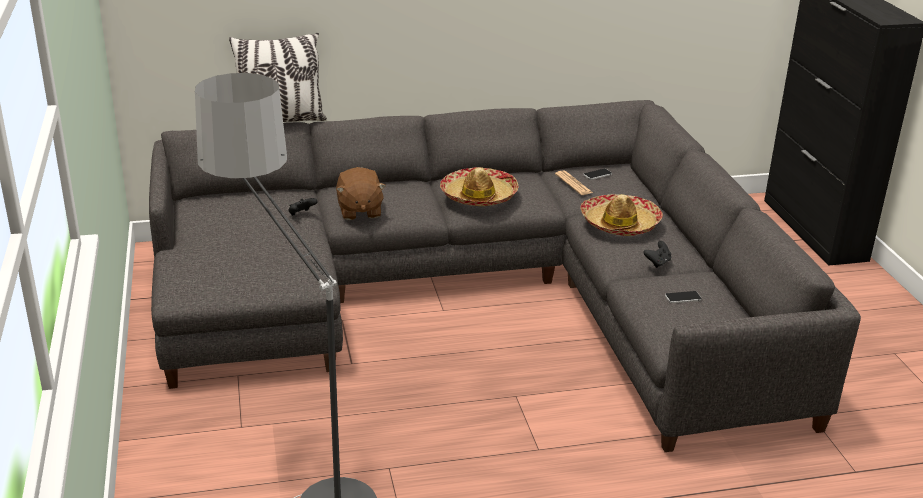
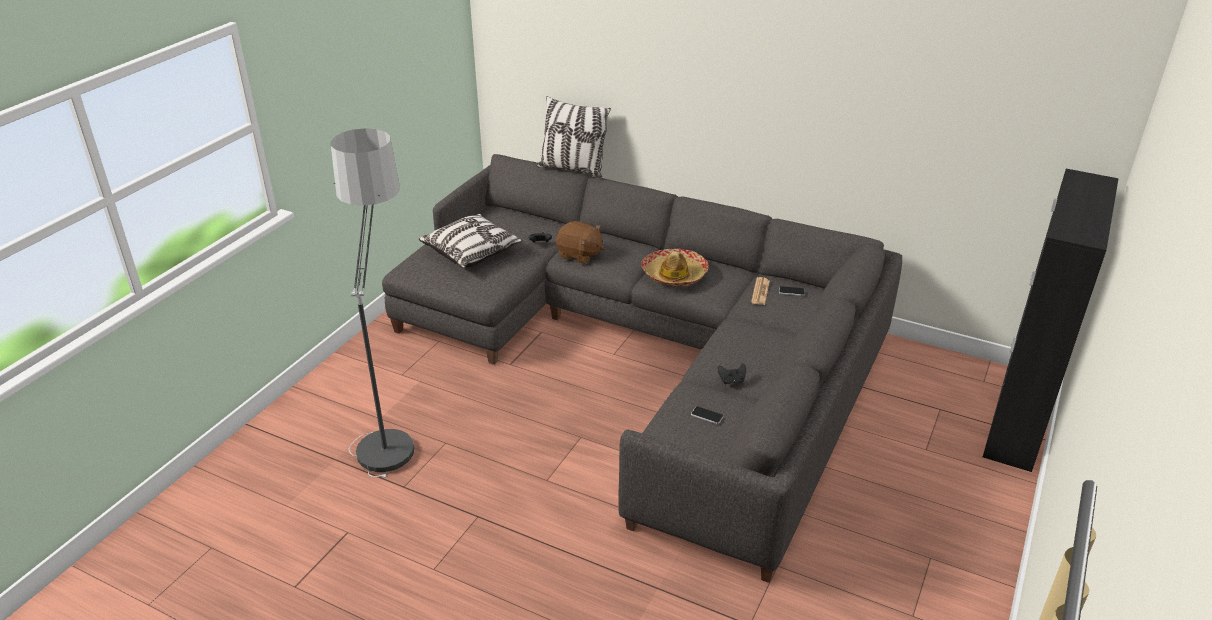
camera: 40 degrees right, 5 degrees up
brown plush toy [336,167,386,220] -> brown plush toy turned 90 degrees counterclockwise [556,221,604,264]
hat [580,194,663,236] -> none
none -> pillow [419,214,523,268]

